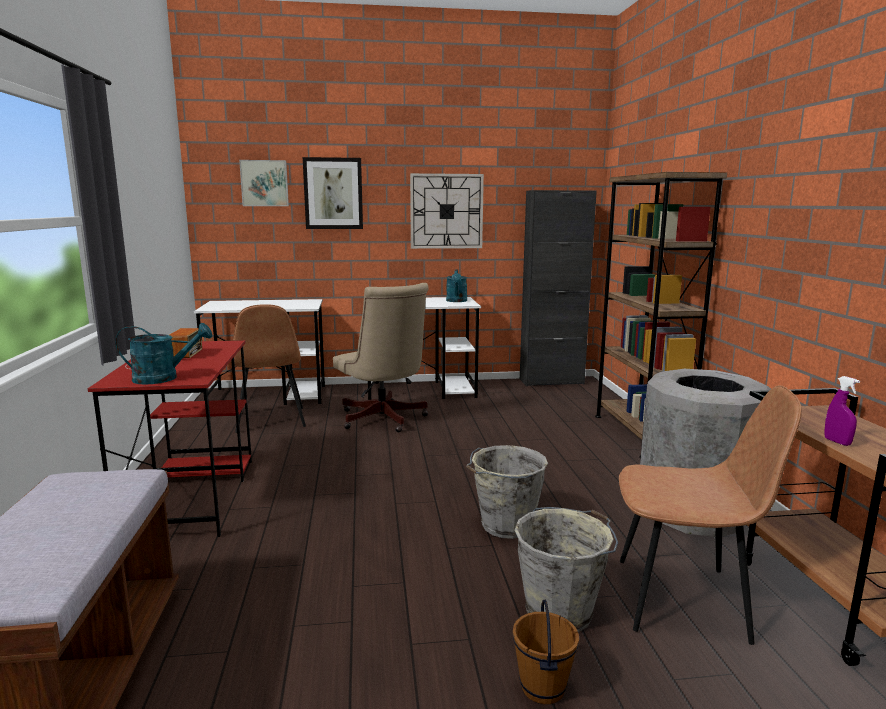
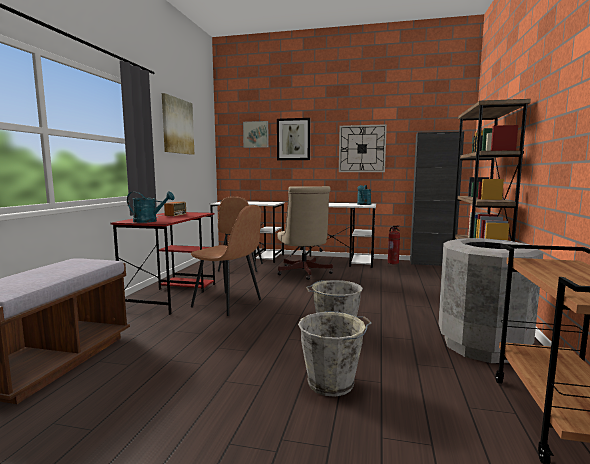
camera: 20 degrees right, 5 degrees down
brown bucket [513,600,579,704] -> none
brown chair [619,385,802,645] -> brown chair moved to [191,205,261,316]
purple spray bottle [824,376,860,446] -> none
none -> picture [162,93,195,155]
none -> fire extinguisher [388,225,400,264]

